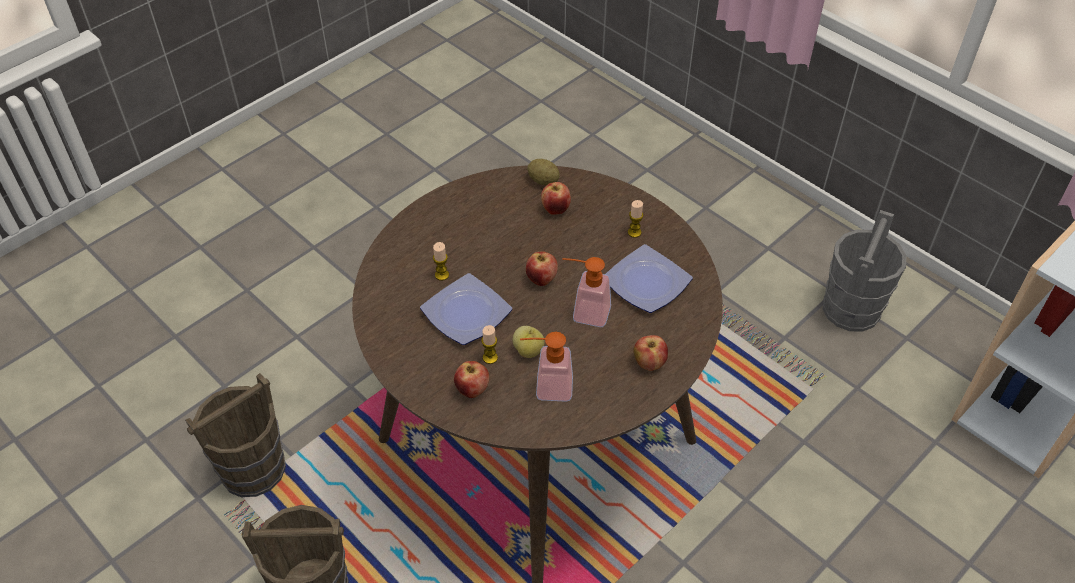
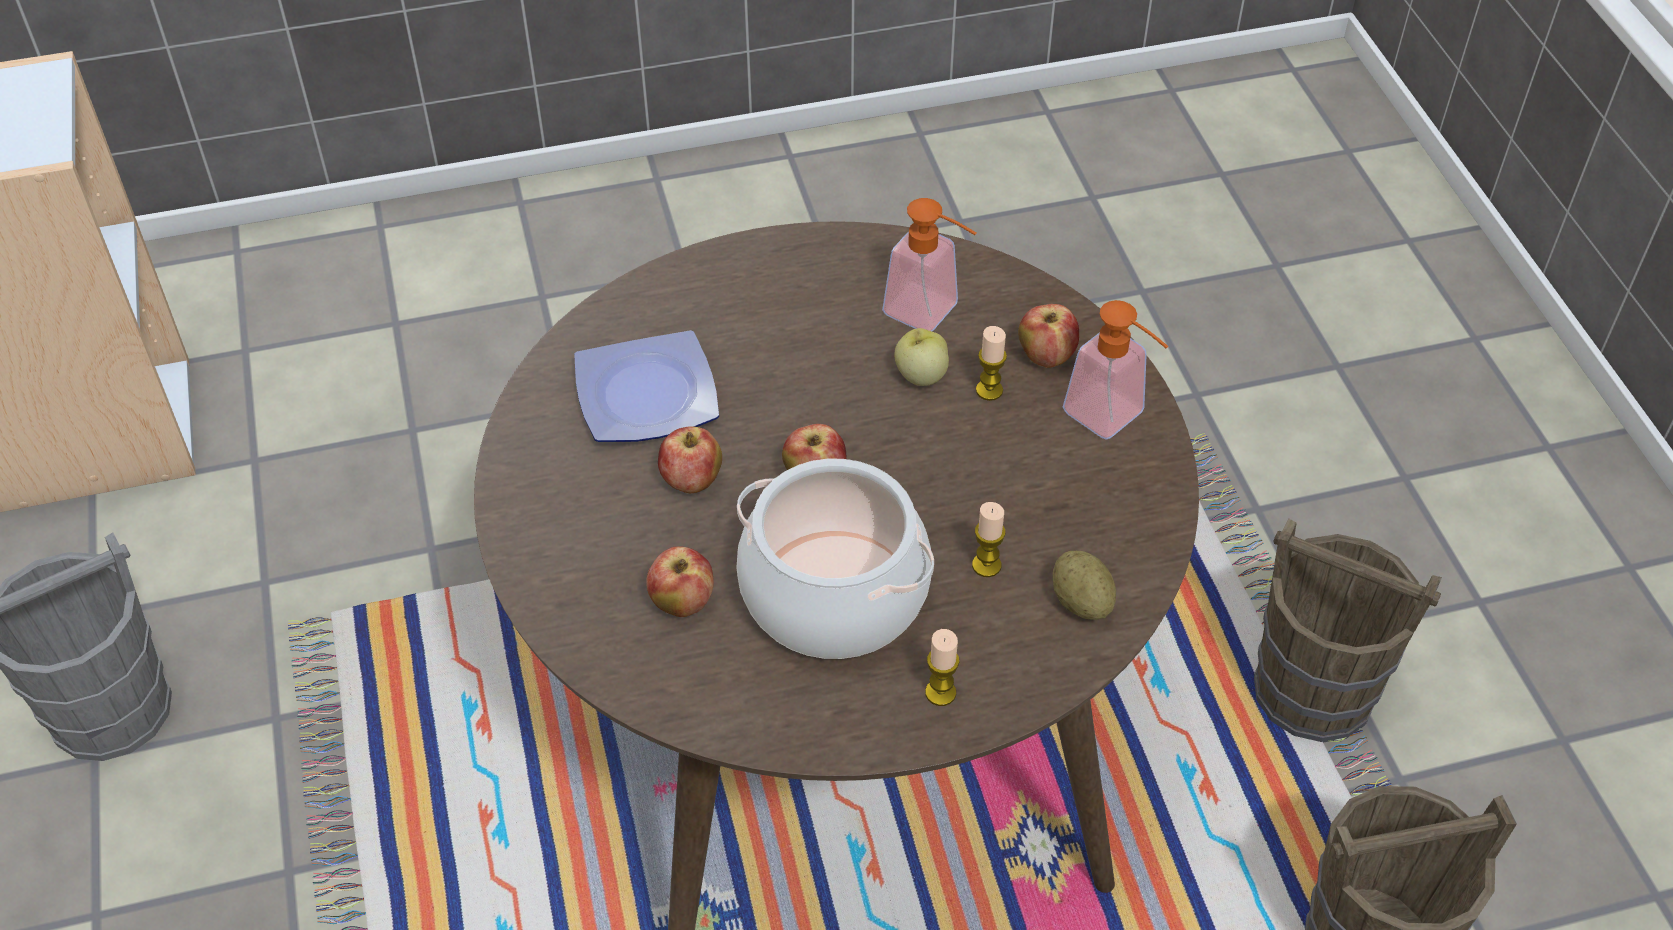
camera: 150 degrees left, 0 degrees up
plate [420,273,512,345] -> none
potato [527,159,560,185] -> potato moved to [1053,551,1116,620]
soap dispenser [562,257,611,327] -> soap dispenser moved to [1063,300,1169,440]
candle [628,200,643,238] -> candle moved to [925,629,960,706]
apple [633,335,668,371] -> apple moved to [658,426,722,493]
none -> cooking pot [736,458,934,659]

